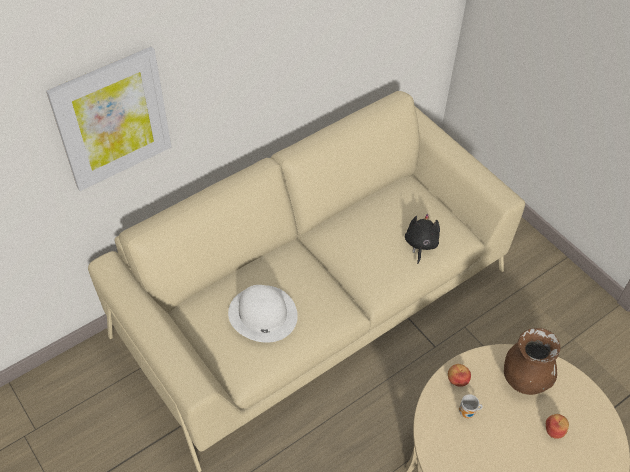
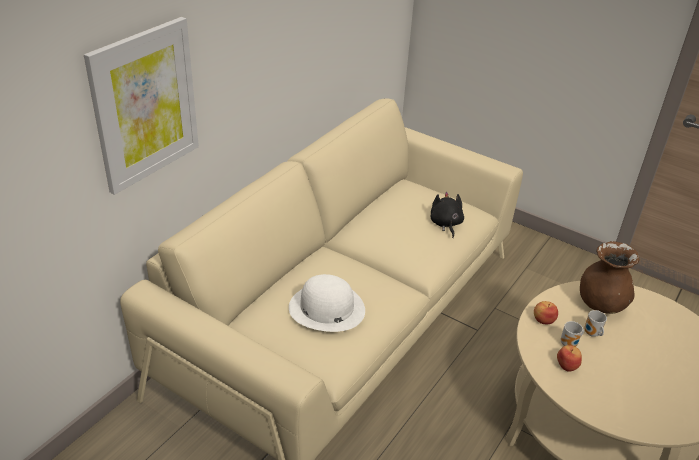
camera: 20 degrees left, 15 degrees down
apple [546,414,569,439] -> apple moved to [557,345,582,372]
none -> mug [584,310,607,337]

